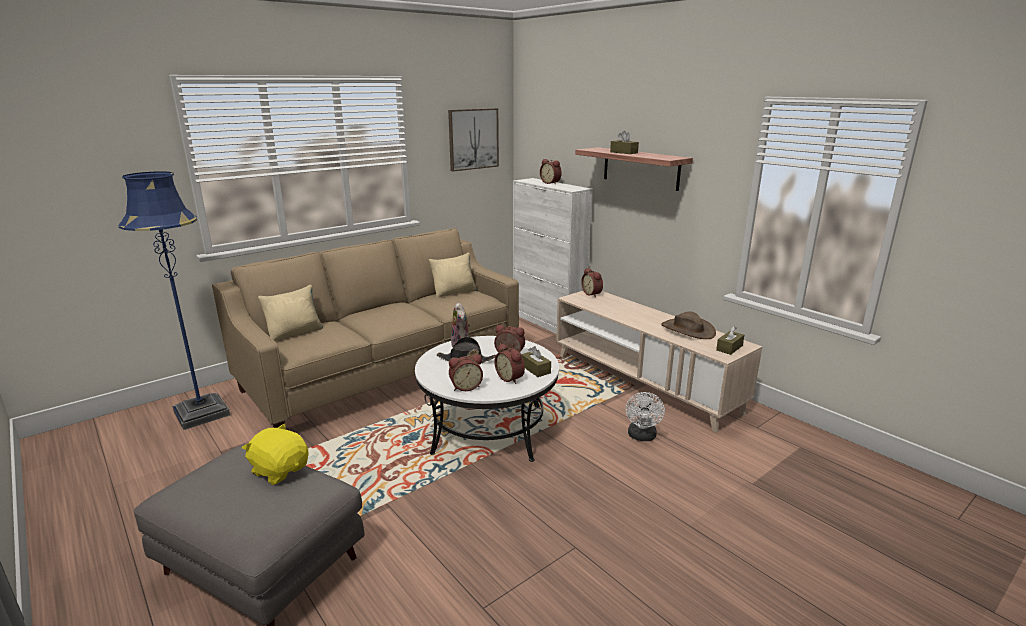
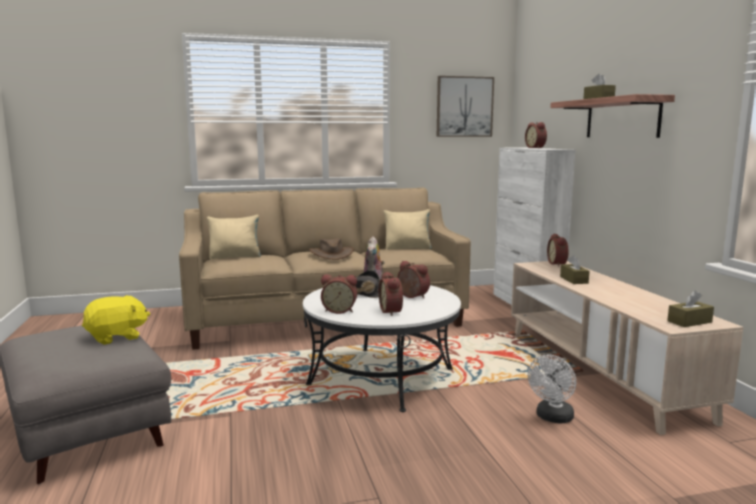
camera: 25 degrees right, 10 degrees down
blue floor lamp [118,171,230,430] -> none
yellow plush toy [242,423,309,485] -> yellow plush toy turned 90 degrees clockwise [82,295,150,345]
brown tissue box [521,346,551,377] -> brown tissue box moved to [560,255,590,284]
brown hat [662,312,716,339] -> brown hat moved to [309,238,354,260]

